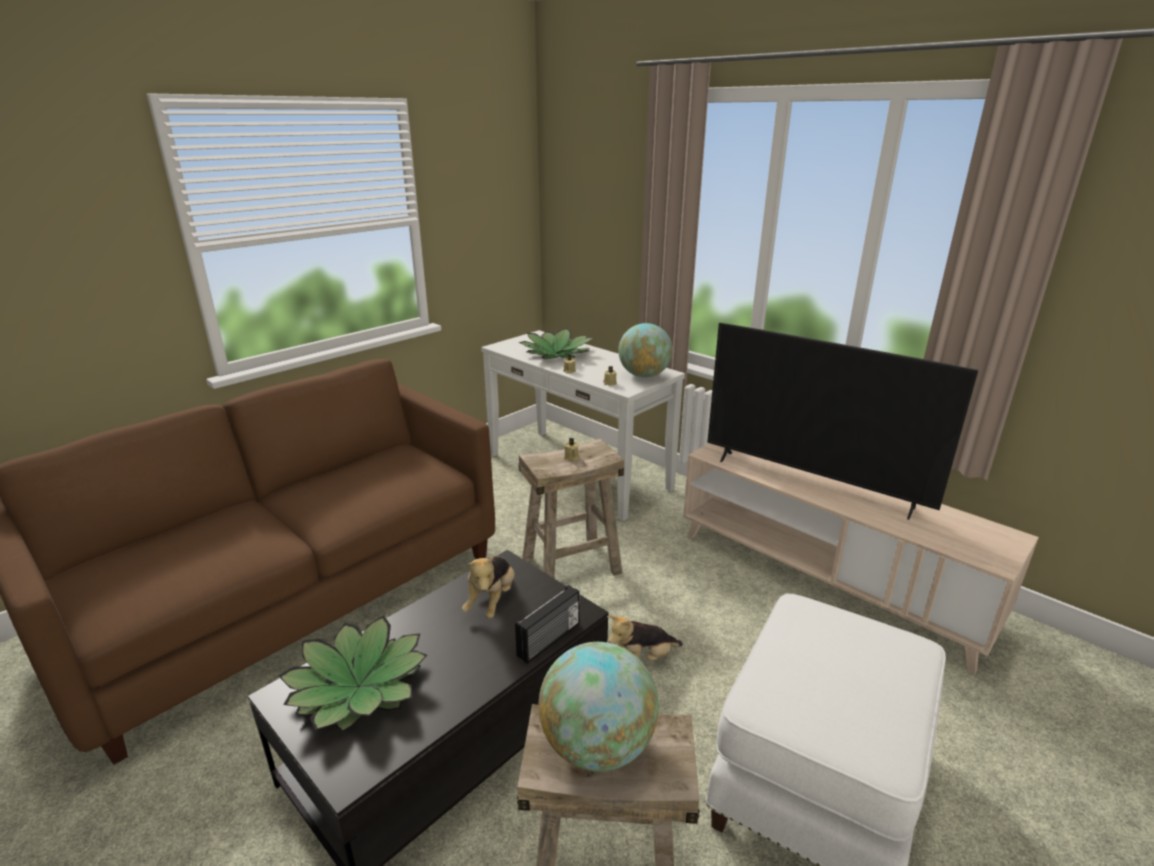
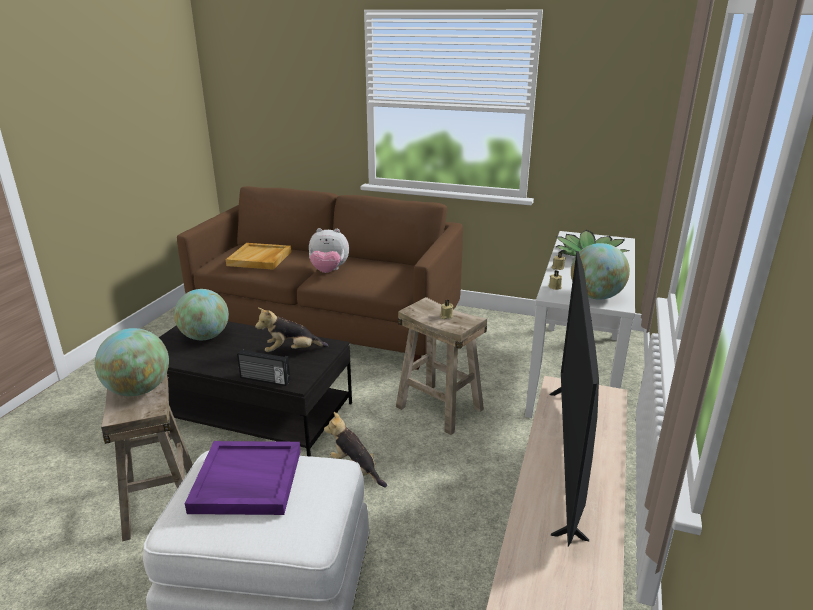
camera: 65 degrees right, 0 degrees up
potted plant [278,615,427,732] -> globe [174,289,229,340]
none -> purple tray [185,441,301,515]
none -> beige tray [226,243,292,270]
none -> plush toy [309,228,349,273]

